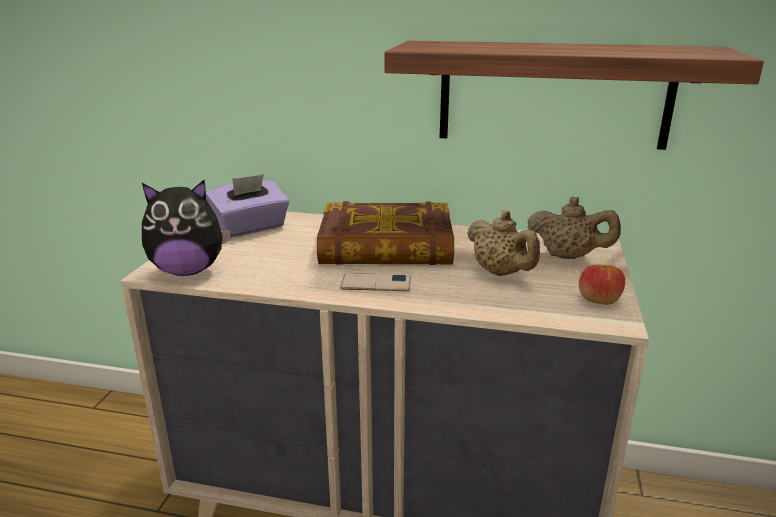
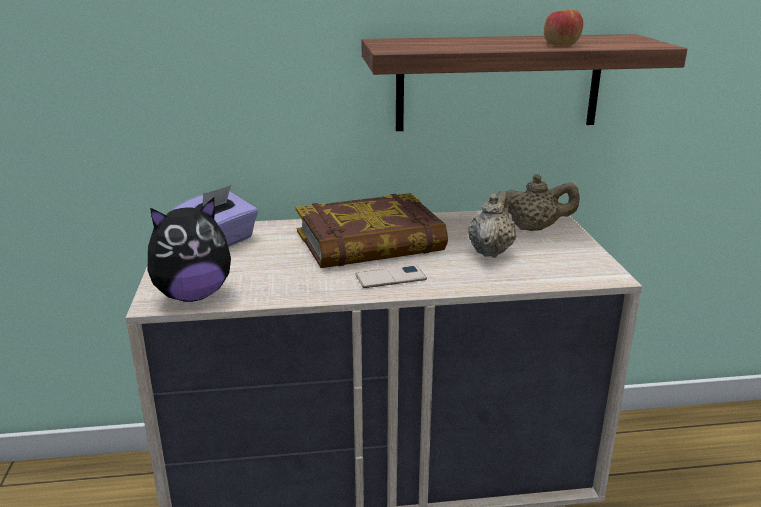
camera: 20 degrees left, 0 degrees up
beige teapot [467,210,540,276] -> beige teapot turned 105 degrees counterclockwise [468,191,516,258]
apple [579,264,625,305] -> apple moved to [544,10,583,46]

